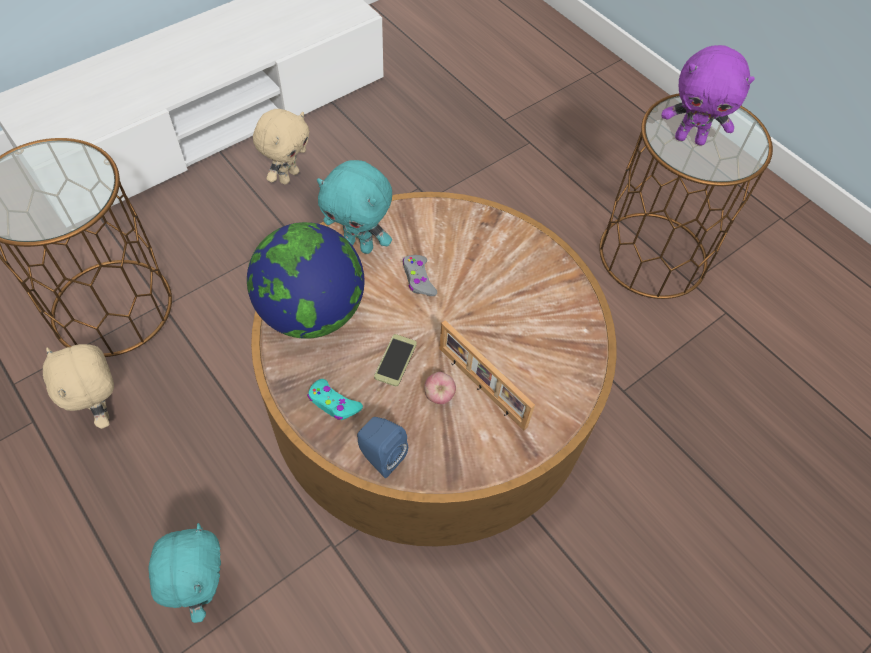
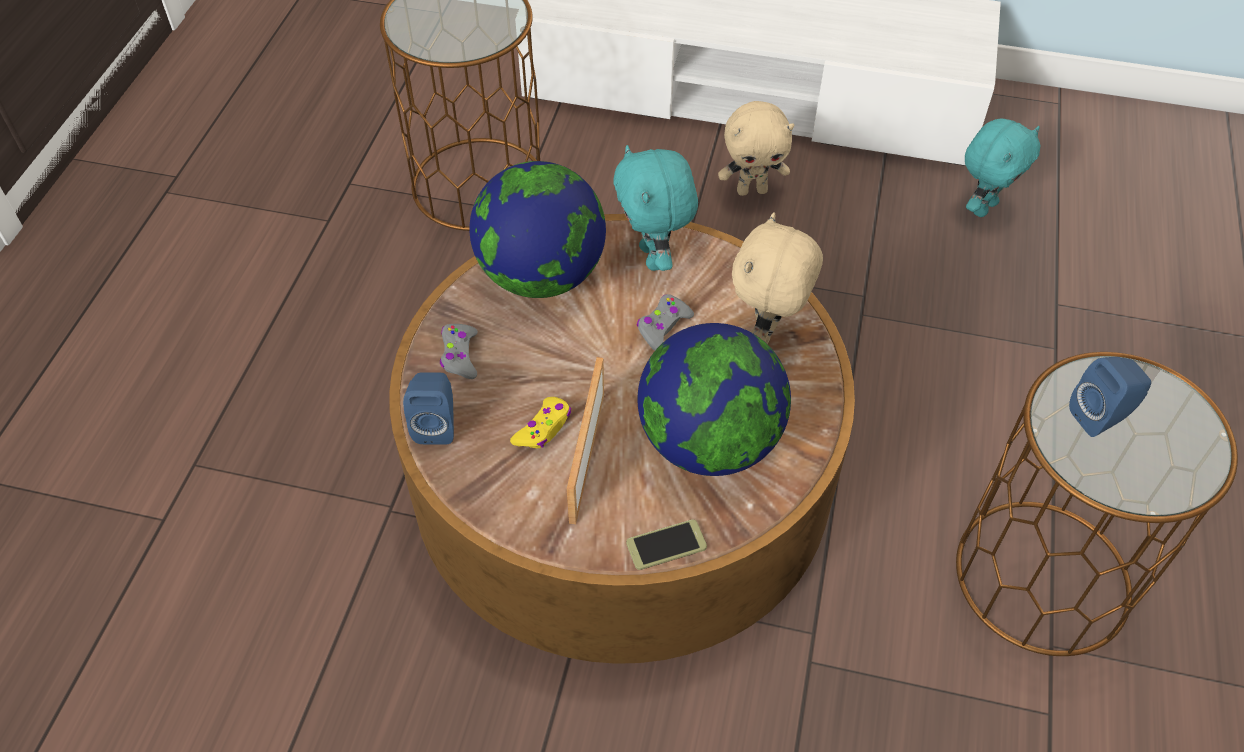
camera: 55 degrees right, 5 degrees down
beige plush toy [43,344,114,429] -> beige plush toy moved to [732,212,823,344]
turquoise plush toy [148,523,221,623] -> turquoise plush toy moved to [965,118,1041,217]
turquoise game controller [307,379,363,420] -> grey game controller [440,324,478,379]
phone [374,334,417,386] -> phone moved to [626,519,707,570]
apple [424,372,456,404] -> yellow game controller [510,397,571,448]
purple plush toy [661,45,755,145] -> blue speaker [1069,357,1151,437]
none -> globe [638,323,791,476]

